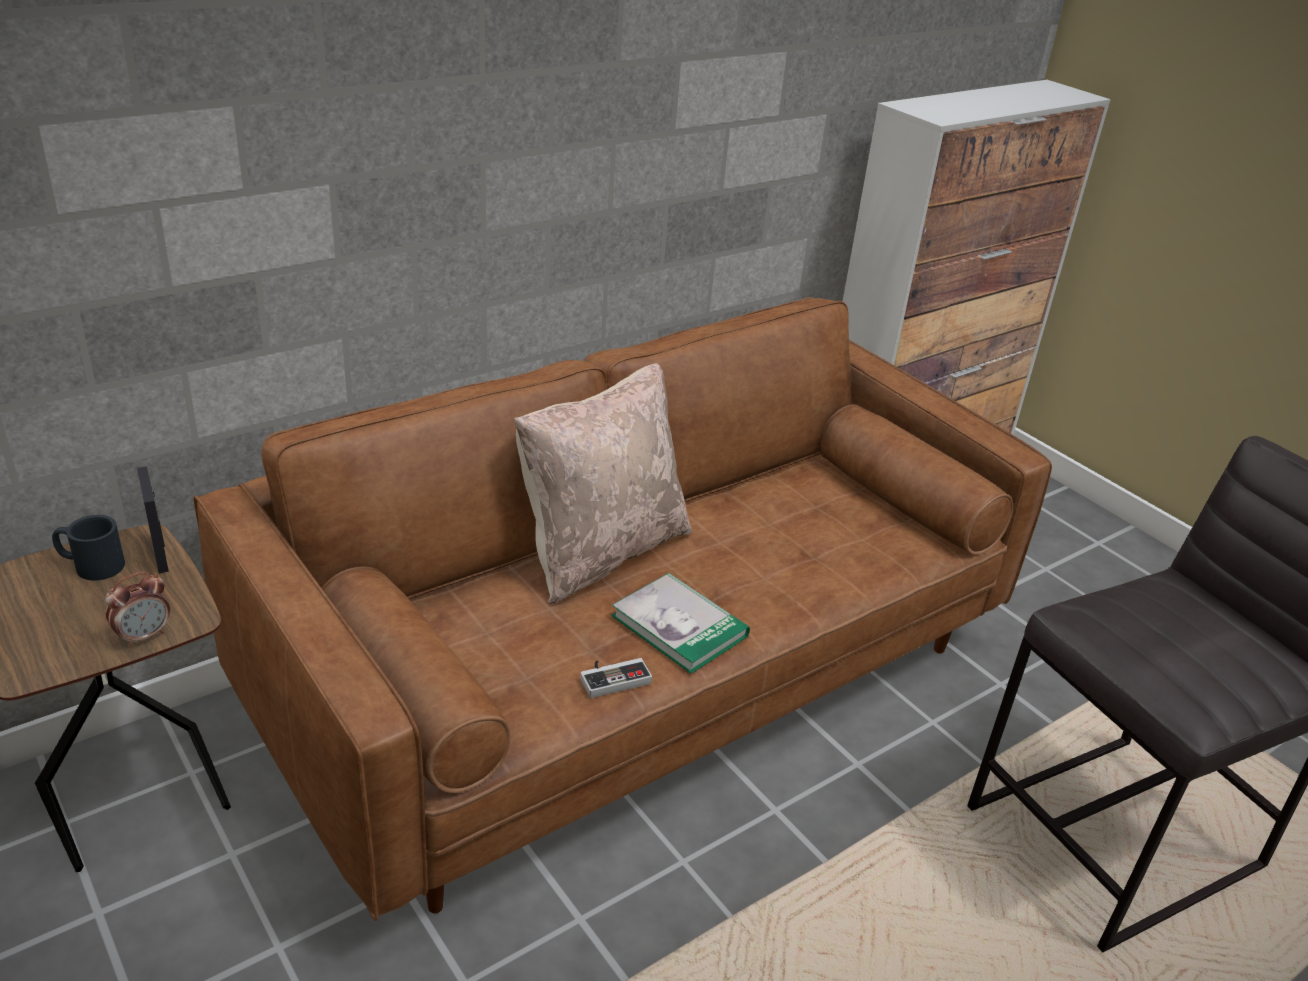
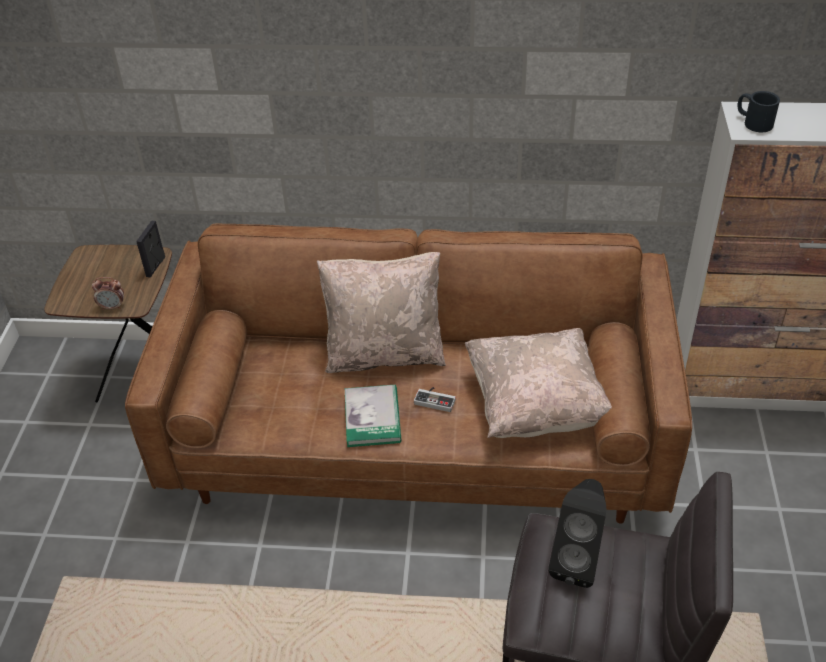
camera: 45 degrees right, 10 degrees up
black mug [52,515,125,581] -> black mug moved to [738,91,780,132]
game controller [580,658,652,698] -> game controller moved to [414,387,456,412]
none -> beige pillow [465,328,612,438]
none -> black speaker [548,479,606,588]

